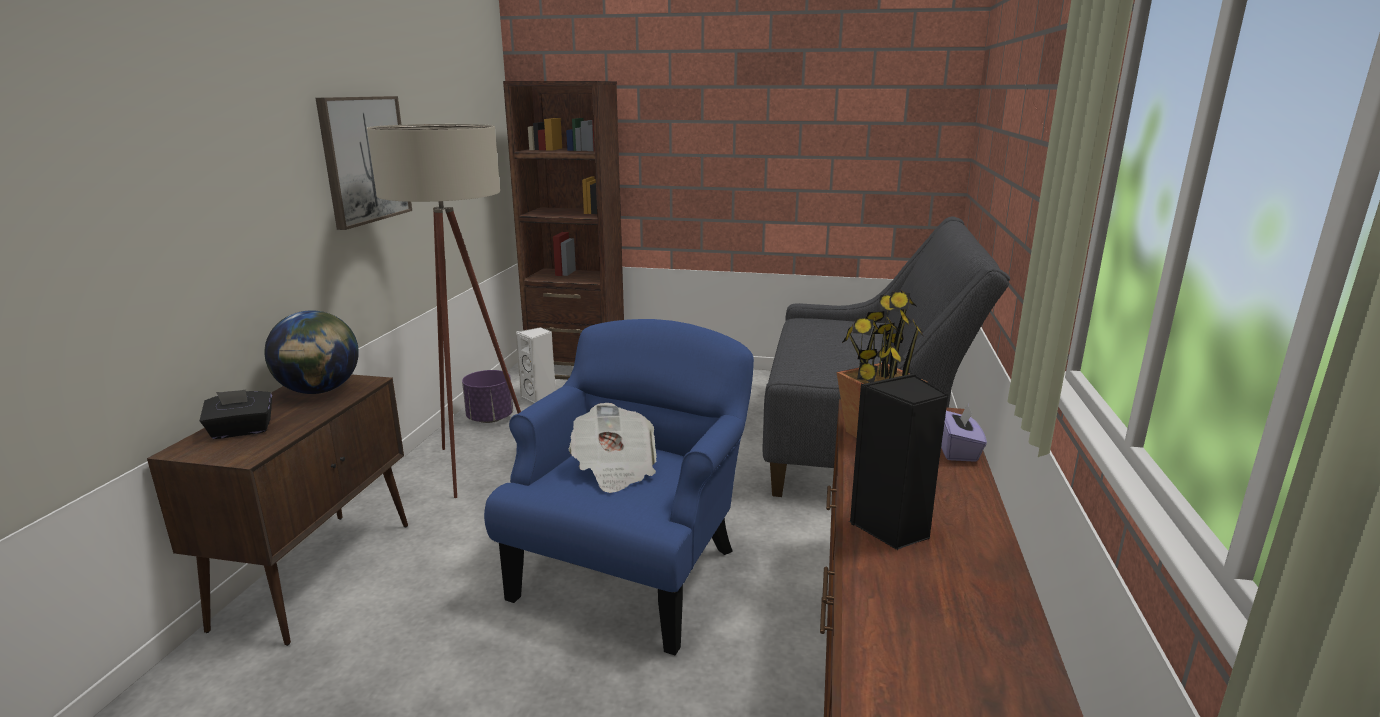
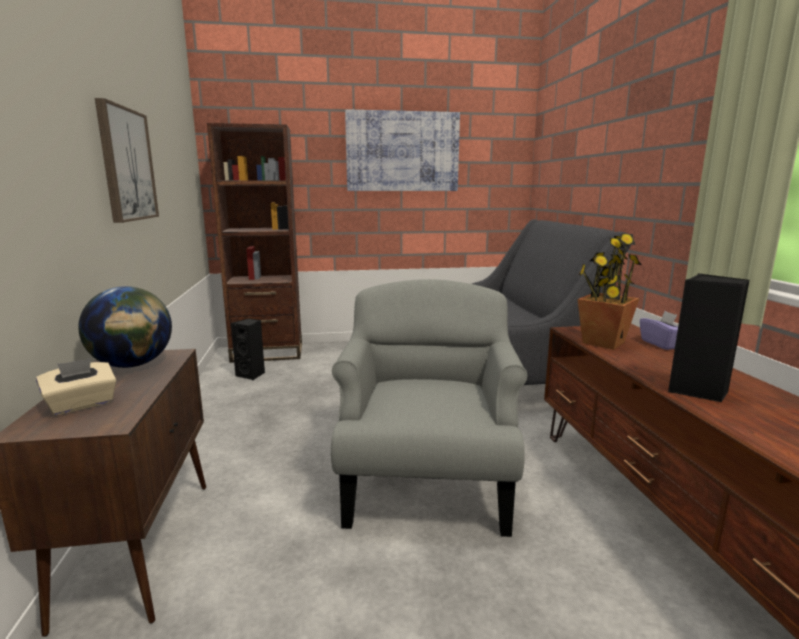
camera: 20 degrees left, 5 degrees down
black tissue box [200,390,272,439] -> beige tissue box [36,358,117,416]
beige floor lamp [367,124,521,498] -> none
purple planter [462,370,513,423] -> none
blue armchair [484,319,754,655] -> grey armchair [331,279,527,537]
white speaker [516,327,556,403] -> black speaker [231,318,265,380]
newspaper [569,403,656,493] -> none
none -> picture [345,109,460,191]

